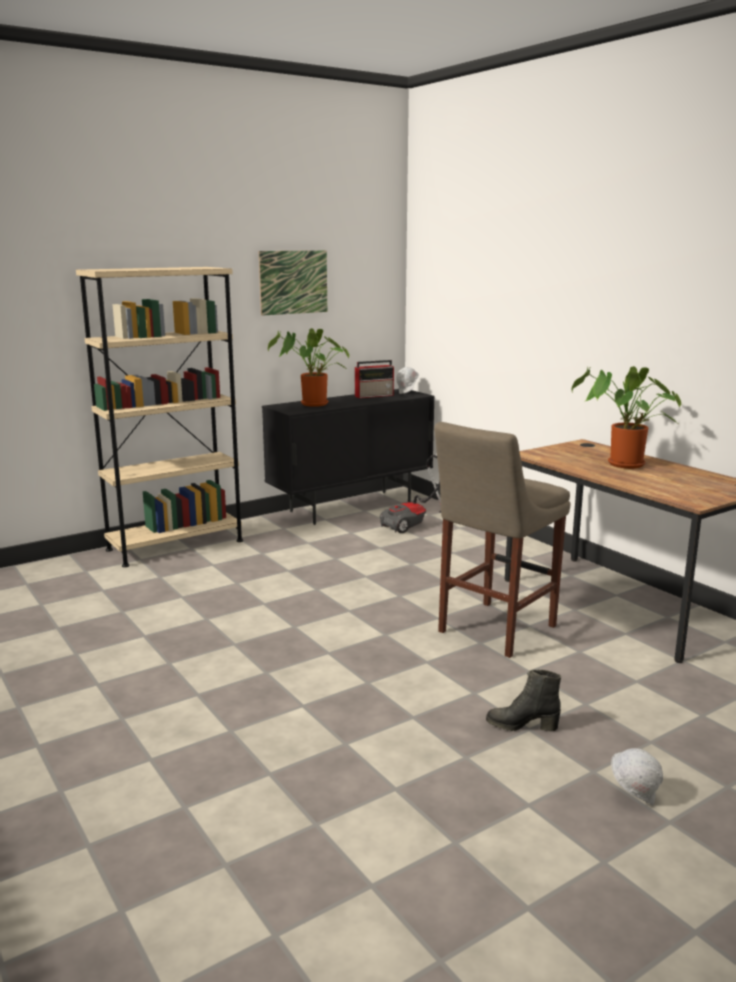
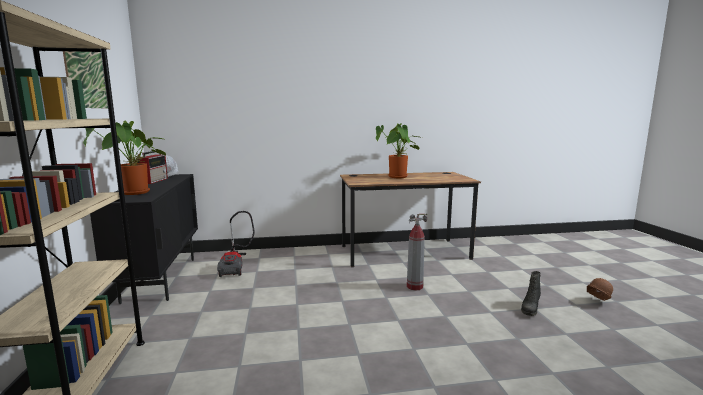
camera: 65 degrees left, 5 degrees down
beige stool [434,422,571,658] -> fire extinguisher [407,214,427,291]
white hard hat [611,748,663,806] -> brown hard hat [587,278,613,301]

